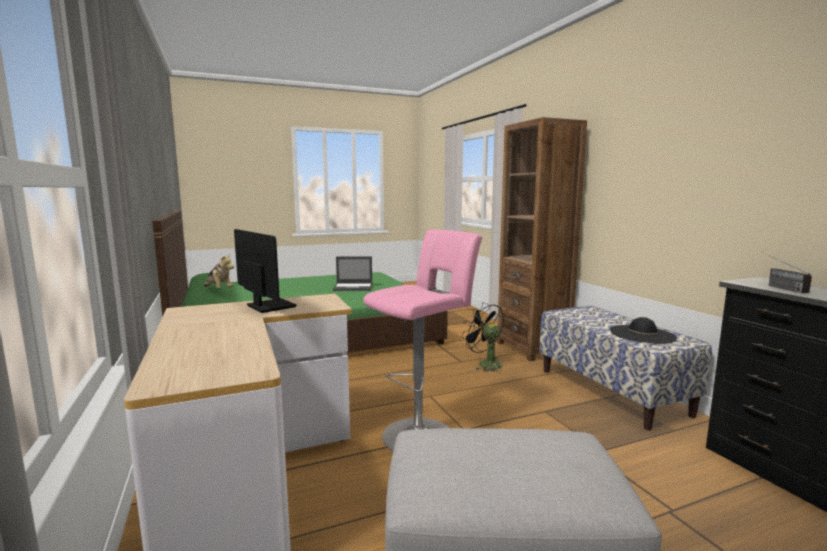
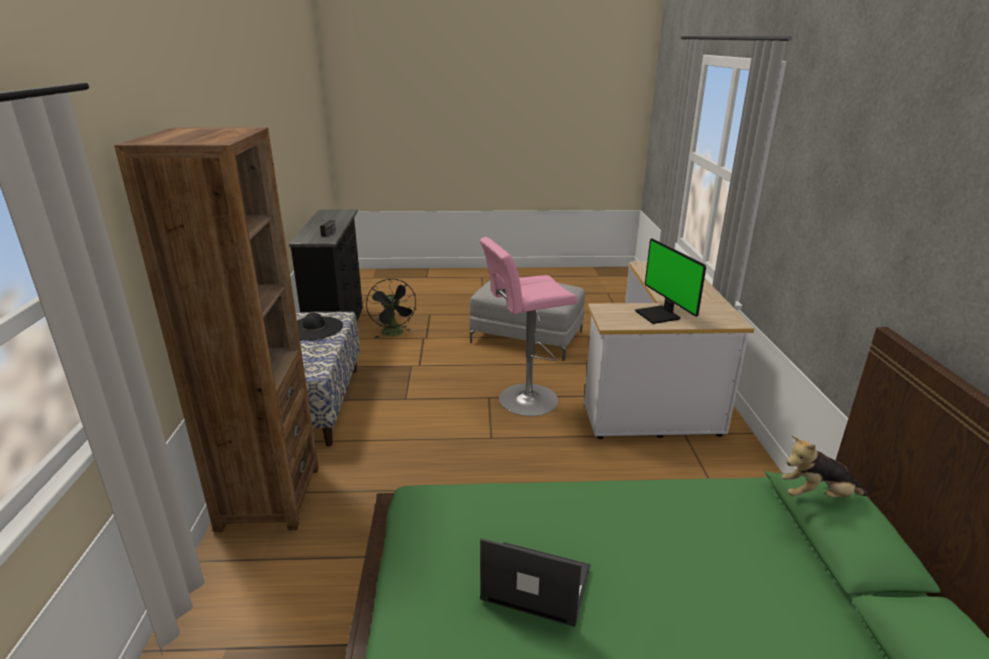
camera: 160 degrees left, 15 degrees up
plush toy [204,254,234,288] -> plush toy turned 60 degrees counterclockwise [782,436,868,497]
black fan [461,302,504,372] -> black fan moved to [366,279,417,338]

